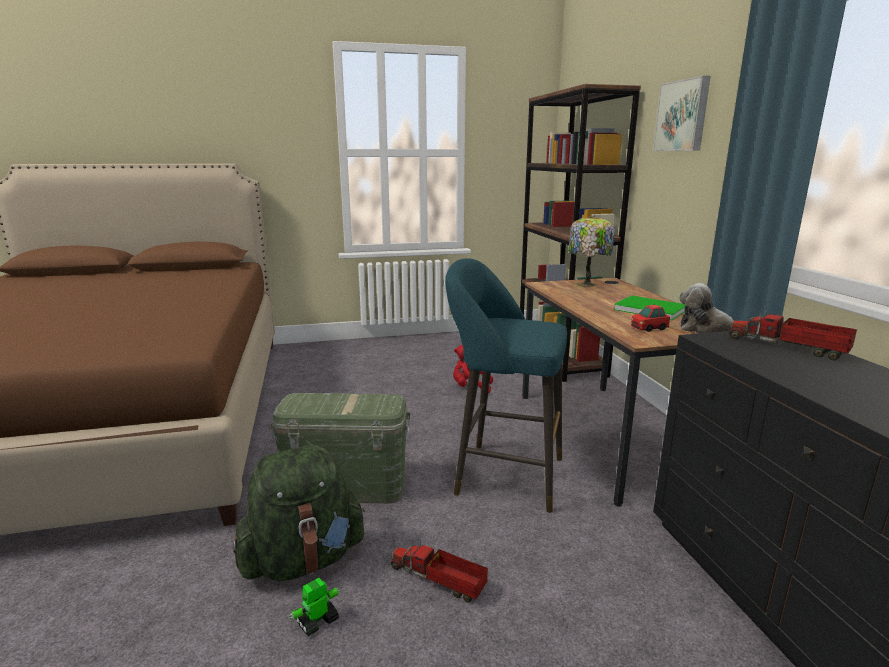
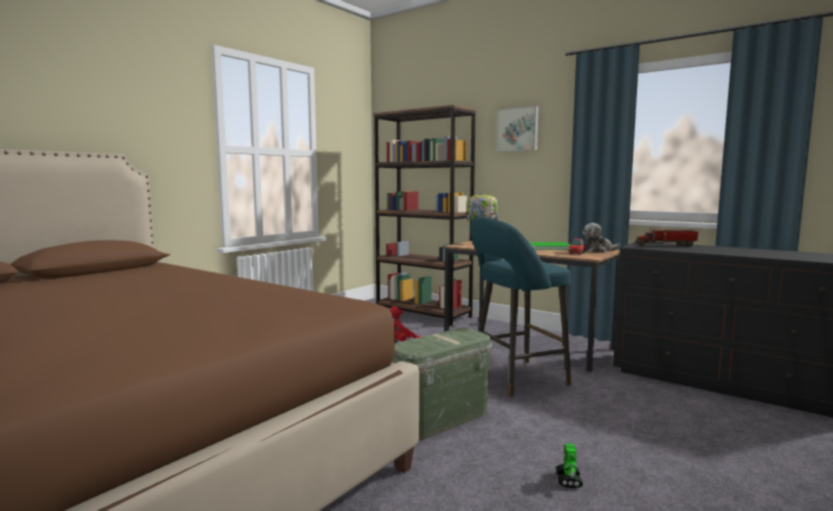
camera: 40 degrees left, 10 degrees down
green backpack [233,445,365,581] -> none
toy truck [391,539,488,603] -> none

